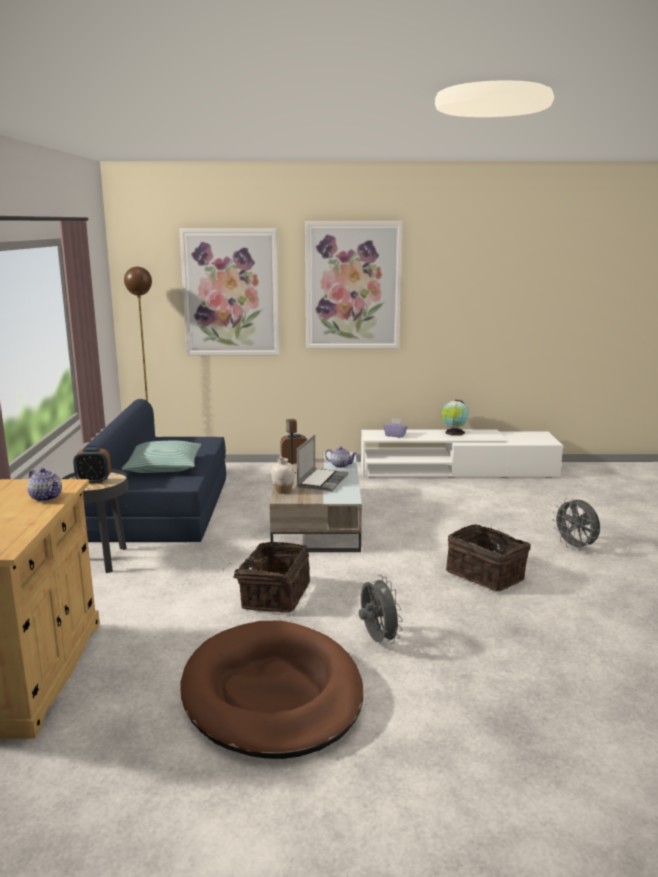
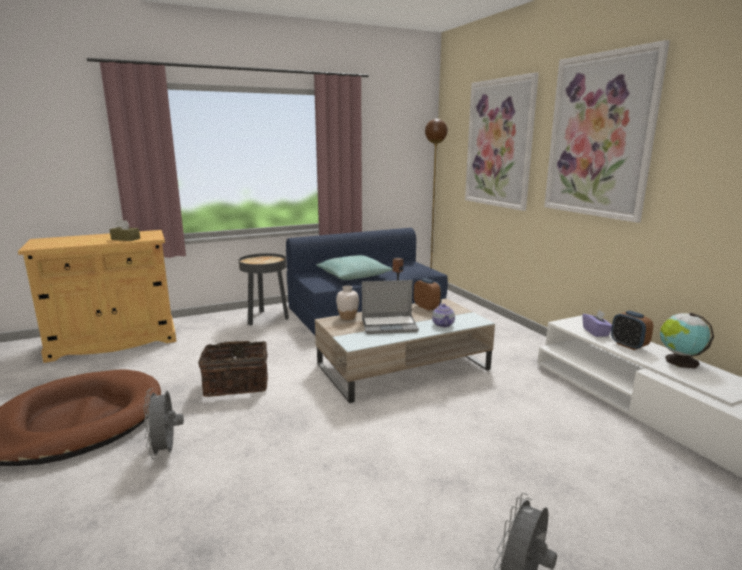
camera: 65 degrees right, 0 degrees up
teapot [27,468,62,502] -> brown tissue box [110,219,140,241]
alarm clock [73,447,111,484] -> alarm clock moved to [611,311,653,350]
grey fan [359,575,403,644] -> grey fan turned 120 degrees clockwise [143,388,184,459]
basket [445,525,531,591] -> none

